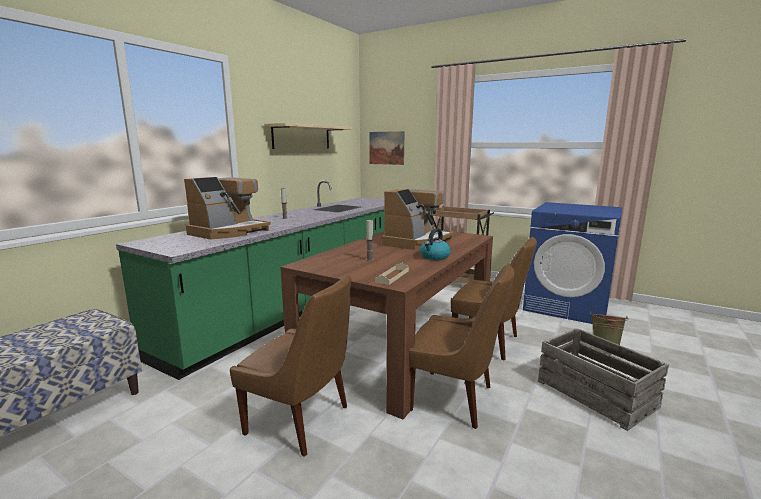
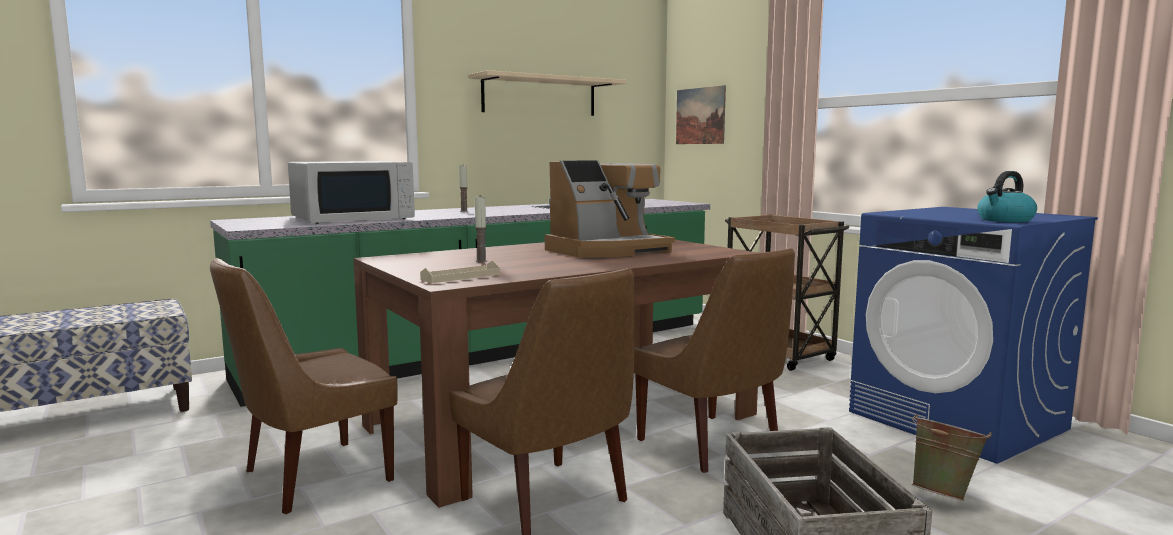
camera: 25 degrees right, 5 degrees down
coffee machine [184,177,271,239] -> white microwave [288,161,415,224]
brown chair [230,275,351,457] -> brown chair turned 90 degrees clockwise [210,258,398,514]
kettle [420,228,451,260] -> kettle moved to [977,171,1037,222]

